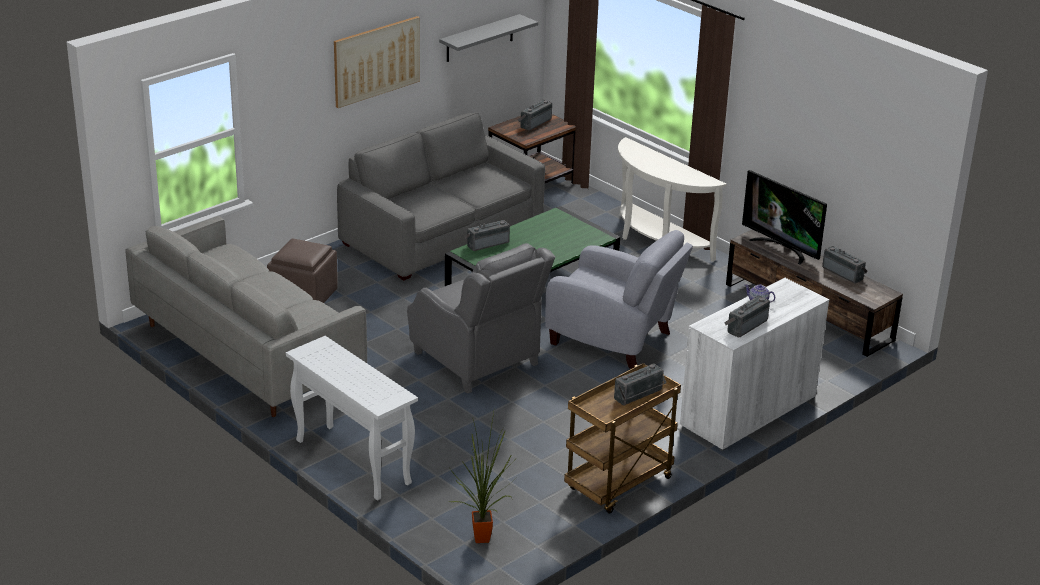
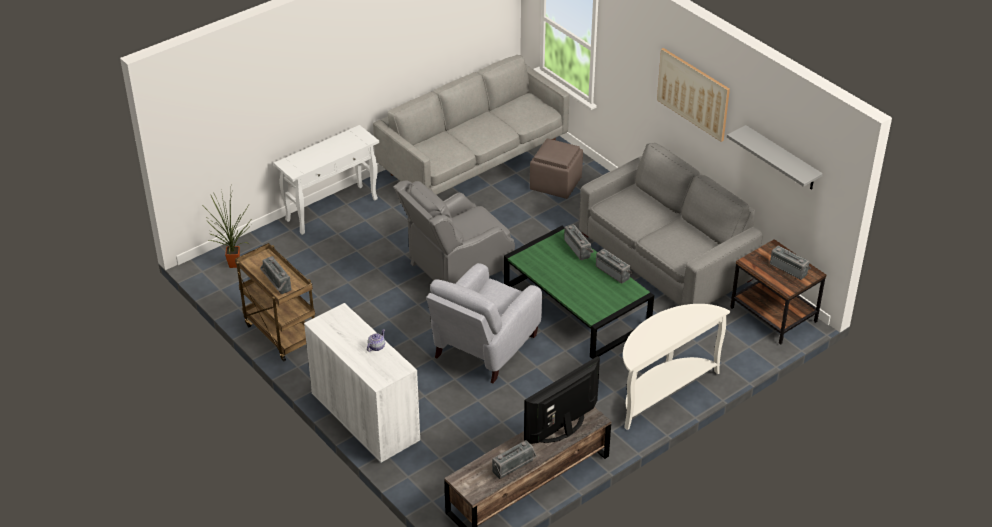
camera: 95 degrees right, 10 degrees up
radio [724,296,770,337] -> radio moved to [596,249,633,283]

